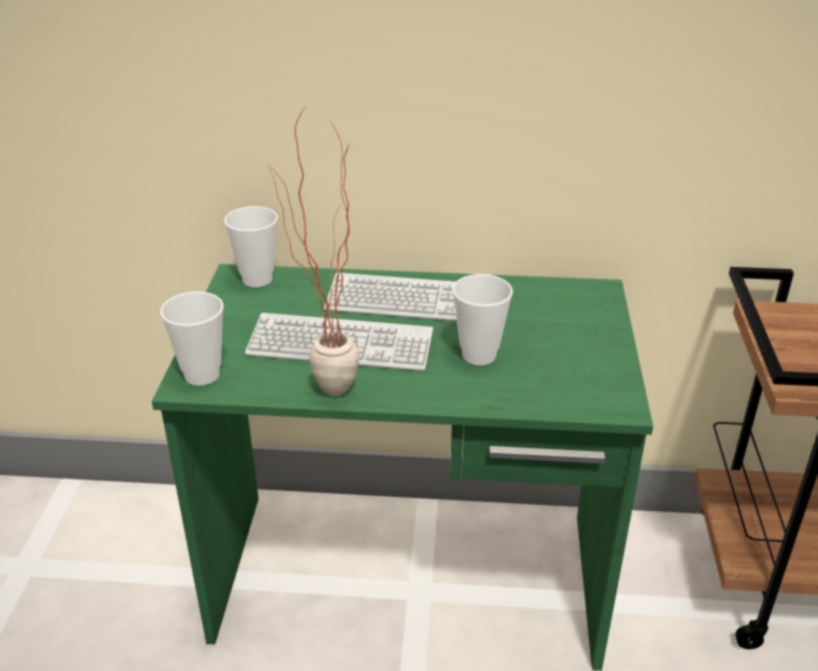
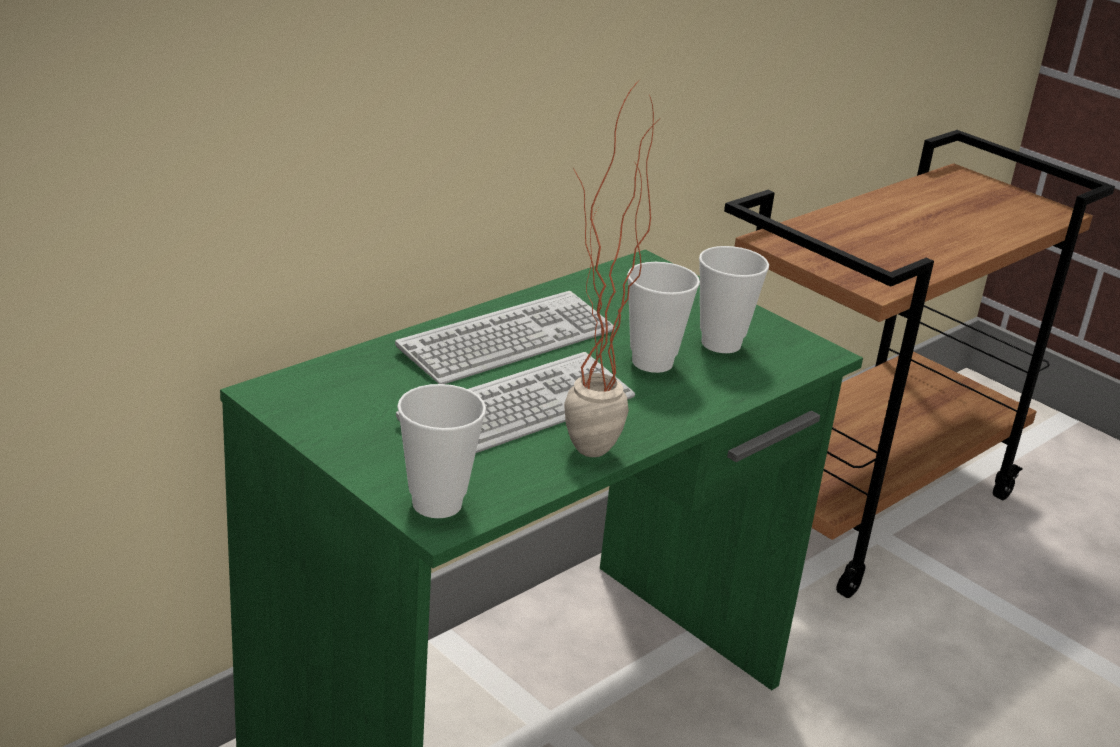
camera: 50 degrees left, 5 degrees down
cup [224,206,278,287] -> cup moved to [699,246,769,353]

